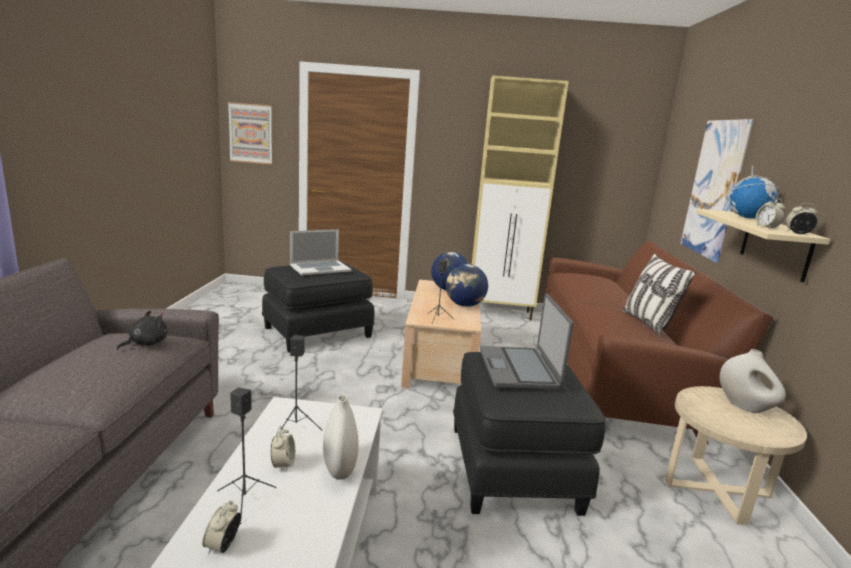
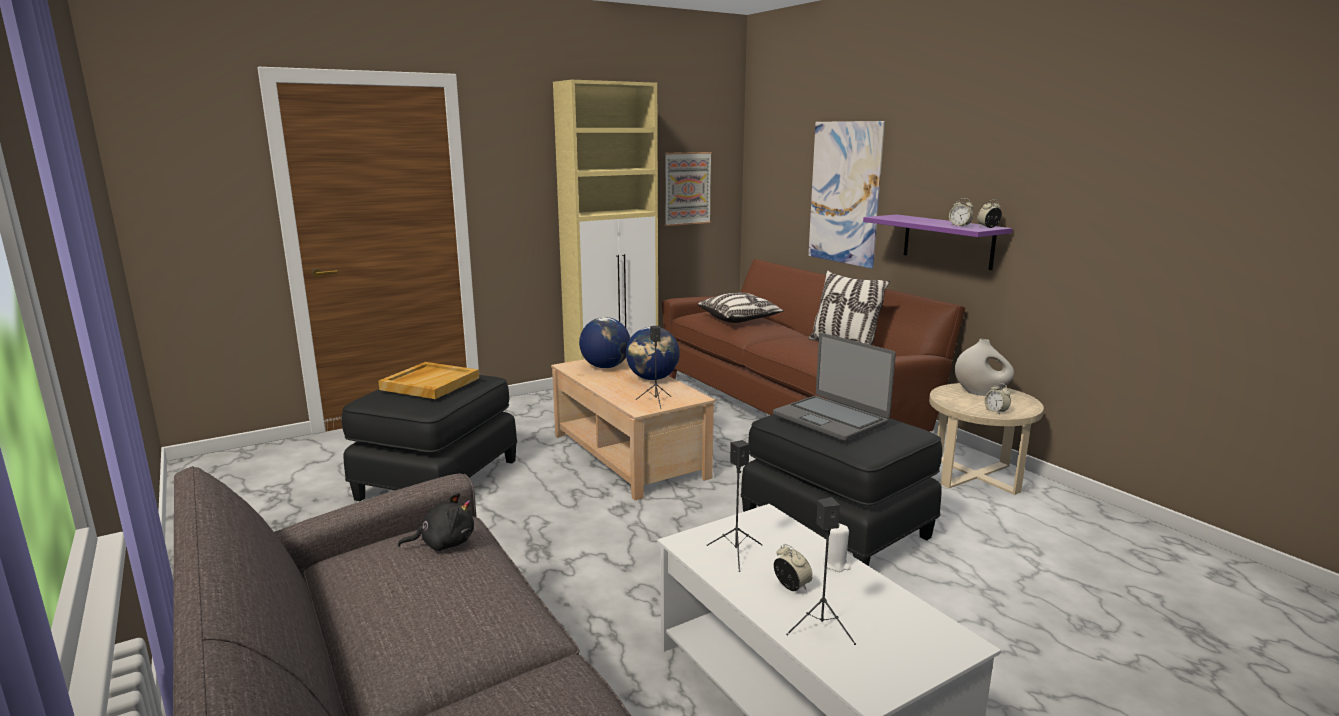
camera: 35 degrees left, 0 degrees up
black plush toy [117,310,167,350] -> black plush toy turned 75 degrees clockwise [398,493,474,551]
alarm clock [202,501,241,555] -> alarm clock moved to [984,383,1011,415]
picture [228,102,272,164] -> picture moved to [665,152,712,226]
laptop [290,229,352,275] -> beige tray [378,362,479,399]
white vase [323,395,358,480] -> white candle [823,524,851,572]
beige shelf [696,209,830,282] -> purple shelf [863,214,1012,270]
globe [726,166,780,219] -> none
none -> pillow [697,293,784,323]

